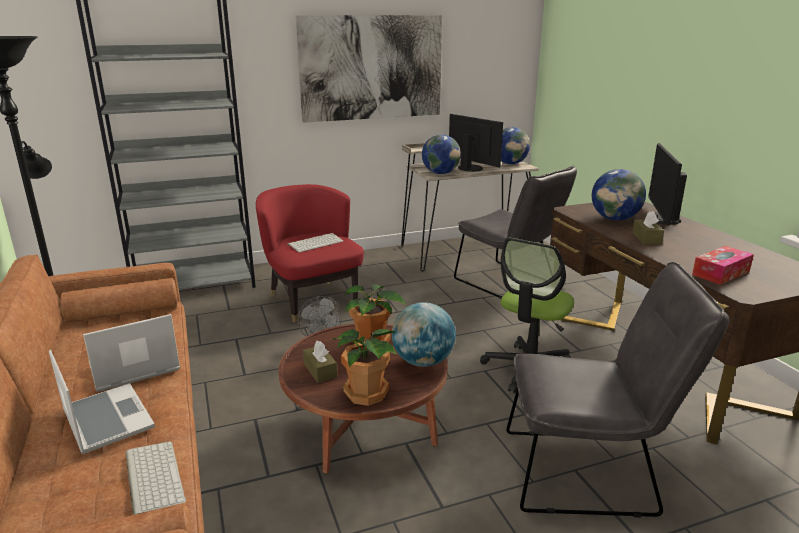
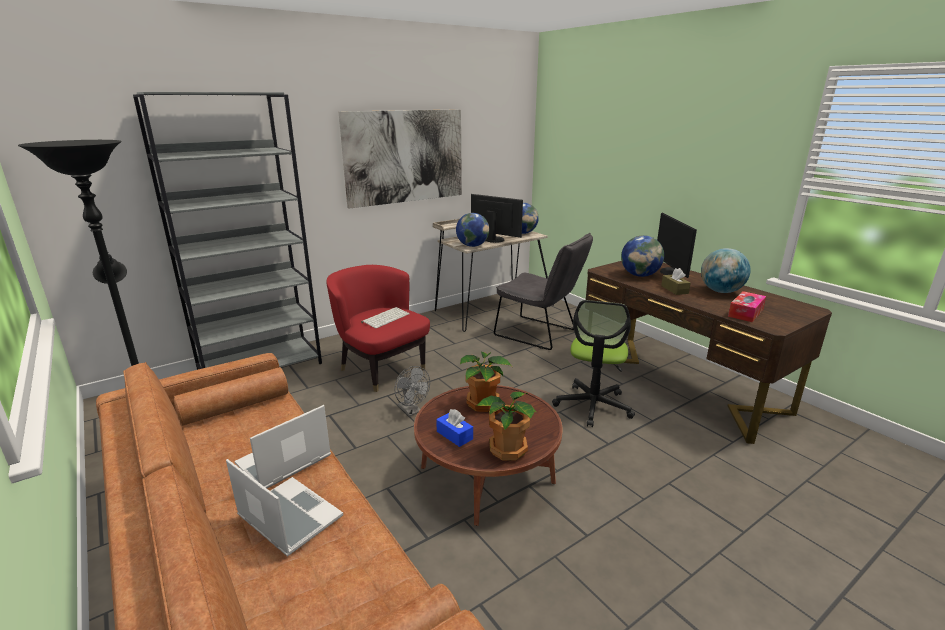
camera: 15 degrees left, 0 degrees up
keyboard [125,441,186,515] -> none
brown tissue box [303,341,337,383] -> blue tissue box [436,409,473,447]
globe [392,302,456,367] -> globe moved to [701,248,751,293]
grey chair [506,262,729,517] -> none

